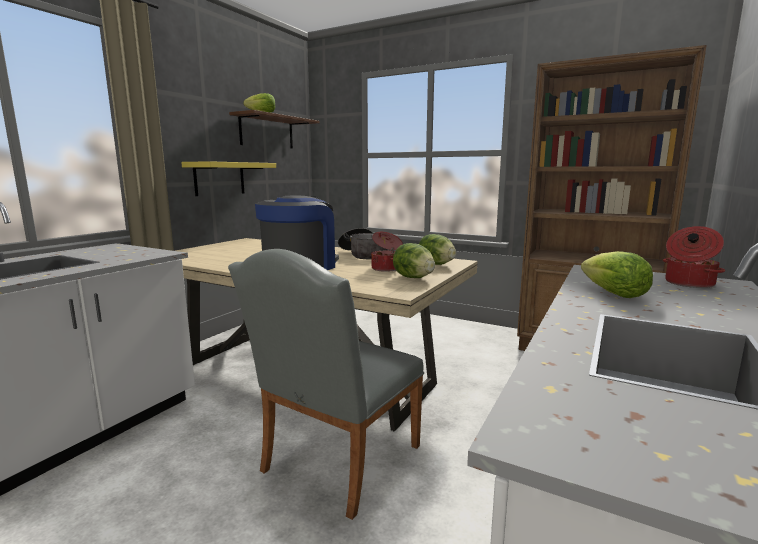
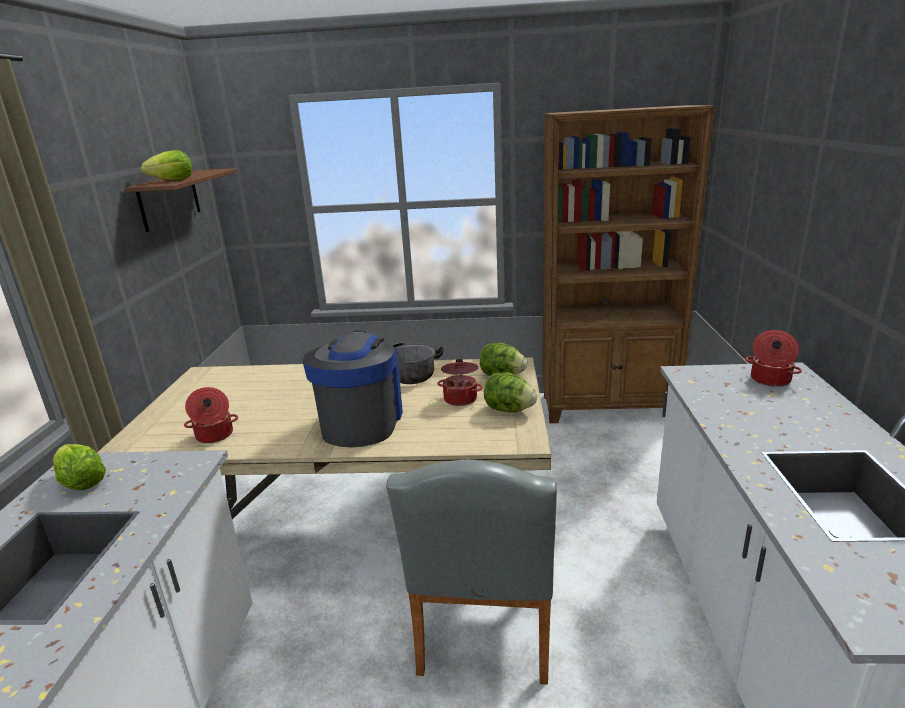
camera: 25 degrees left, 10 degrees up
yellow shelf [181,161,276,196] -> none
lettuce [581,251,653,298] -> lettuce moved to [53,444,106,490]
none -> cooking pot [184,387,238,443]

